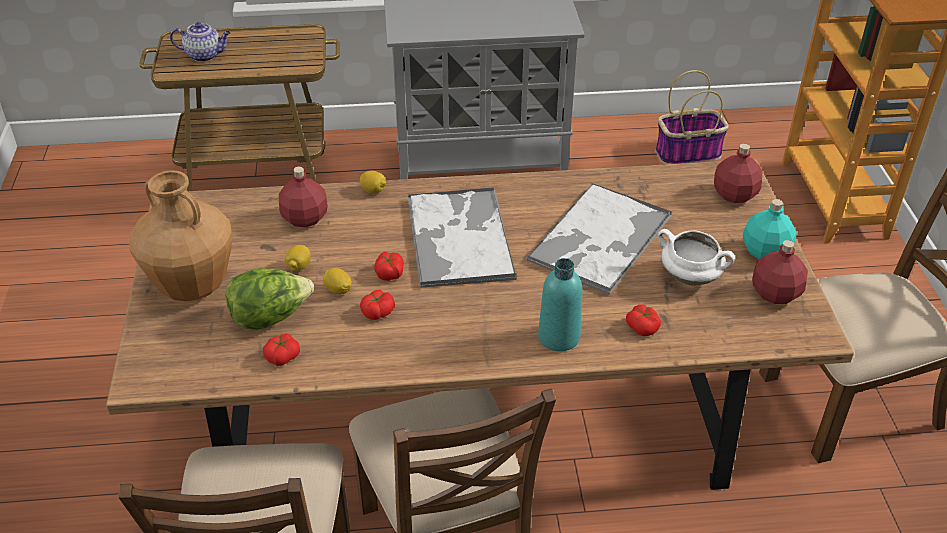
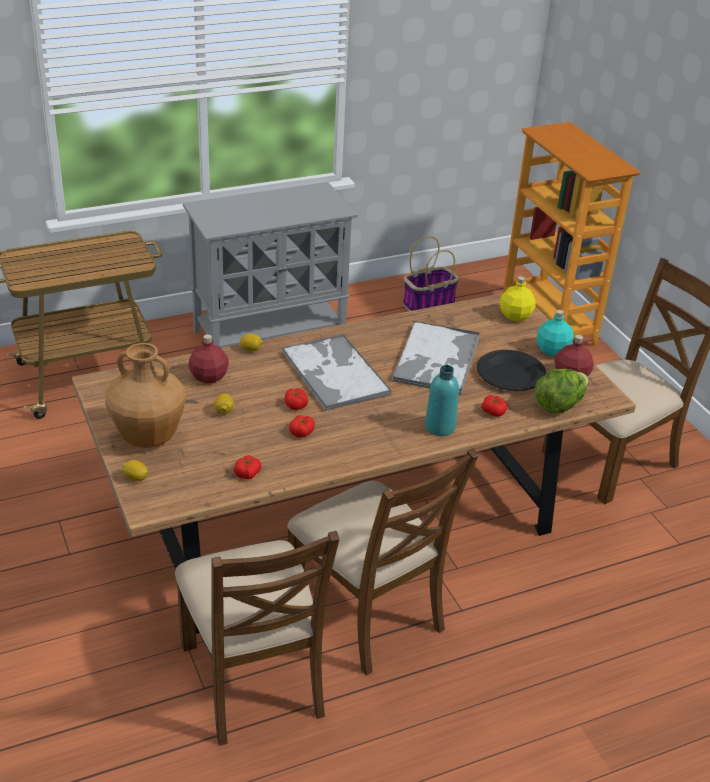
camera: 20 degrees left, 5 degrees down
teapot [170,22,231,62] -> none
lettuce [226,268,314,330] -> lettuce moved to [534,369,588,413]
lemon [324,268,352,294] -> lemon moved to [123,460,148,481]
white cooking pot [658,229,735,286] -> black plate [477,350,546,391]
red bottle [714,144,763,203] -> yellow bottle [499,276,536,322]

